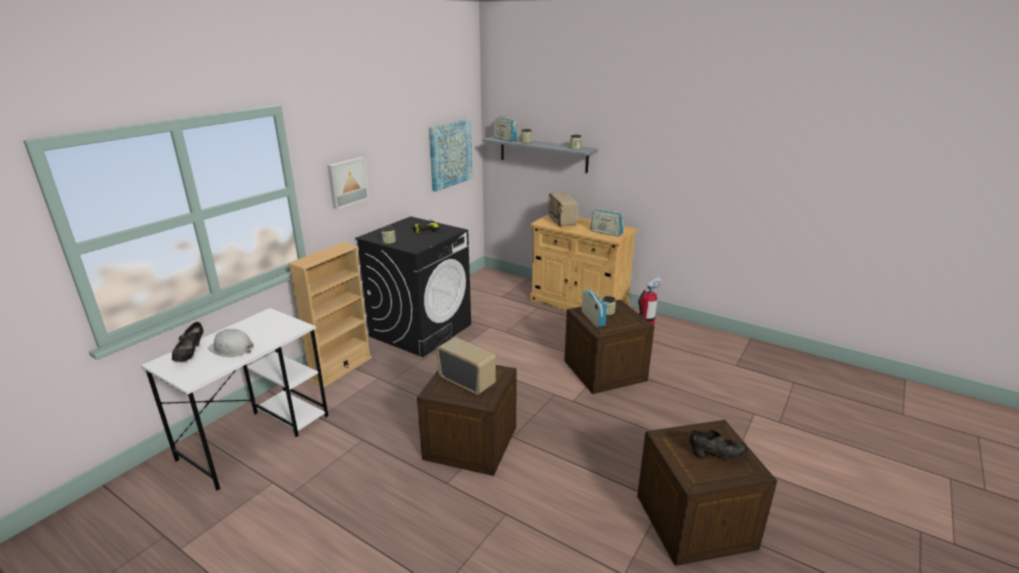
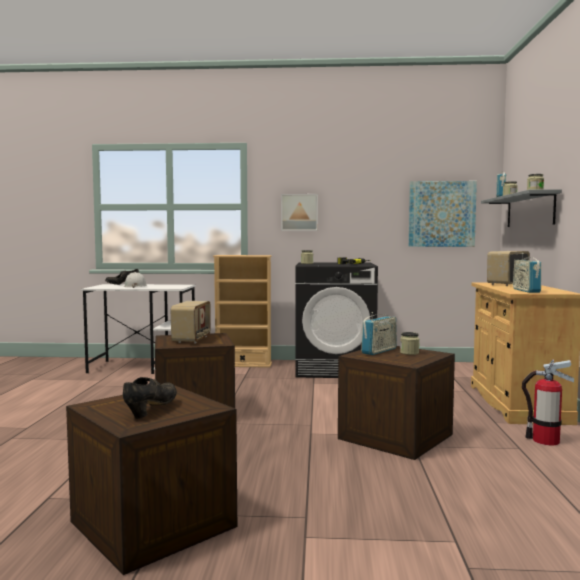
camera: 60 degrees right, 20 degrees down
black shoe [689,430,748,460] -> black shoe turned 135 degrees counterclockwise [123,377,177,419]

